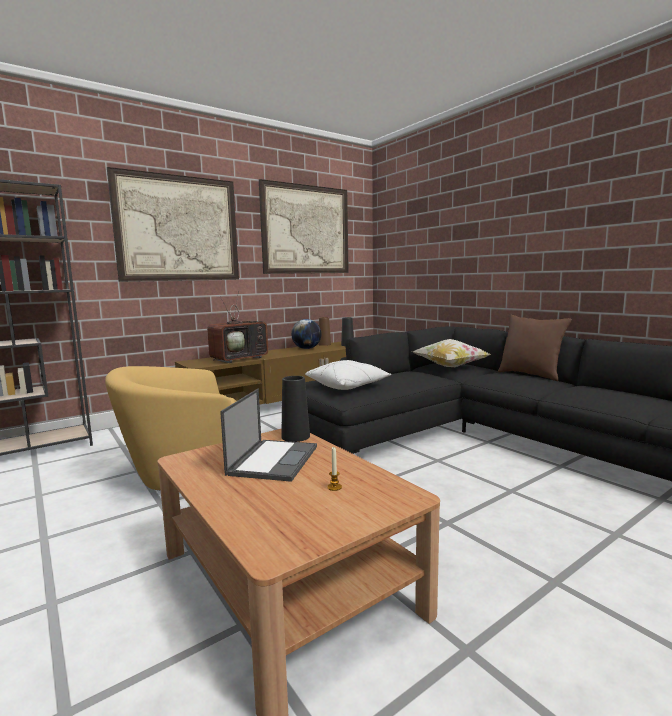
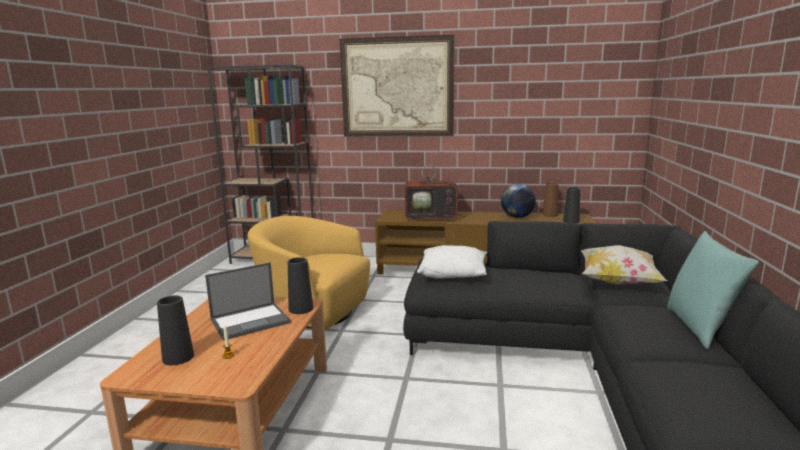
camera: 45 degrees right, 5 degrees up
picture [259,179,349,274] -> none
brown pillow [498,315,572,381] -> turquoise pillow [667,231,759,349]
none -> black vase [157,296,194,365]

